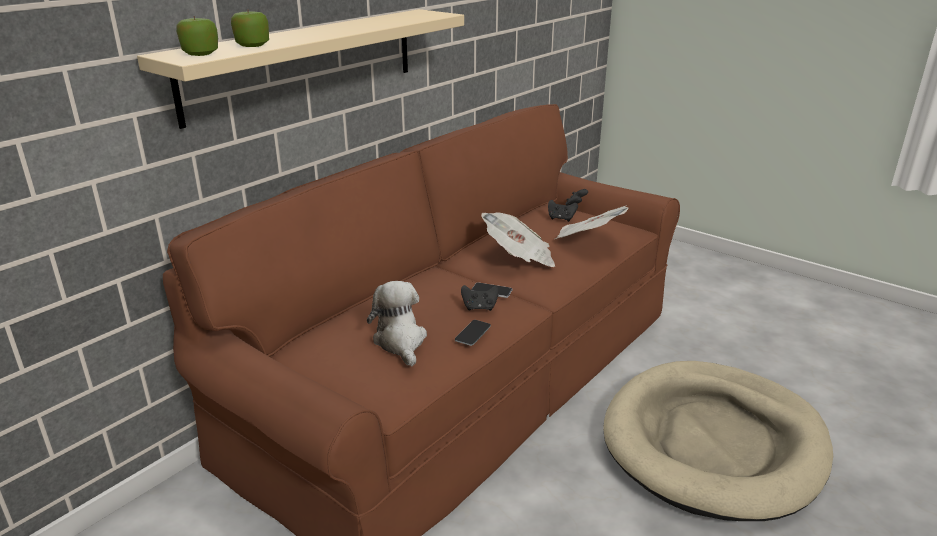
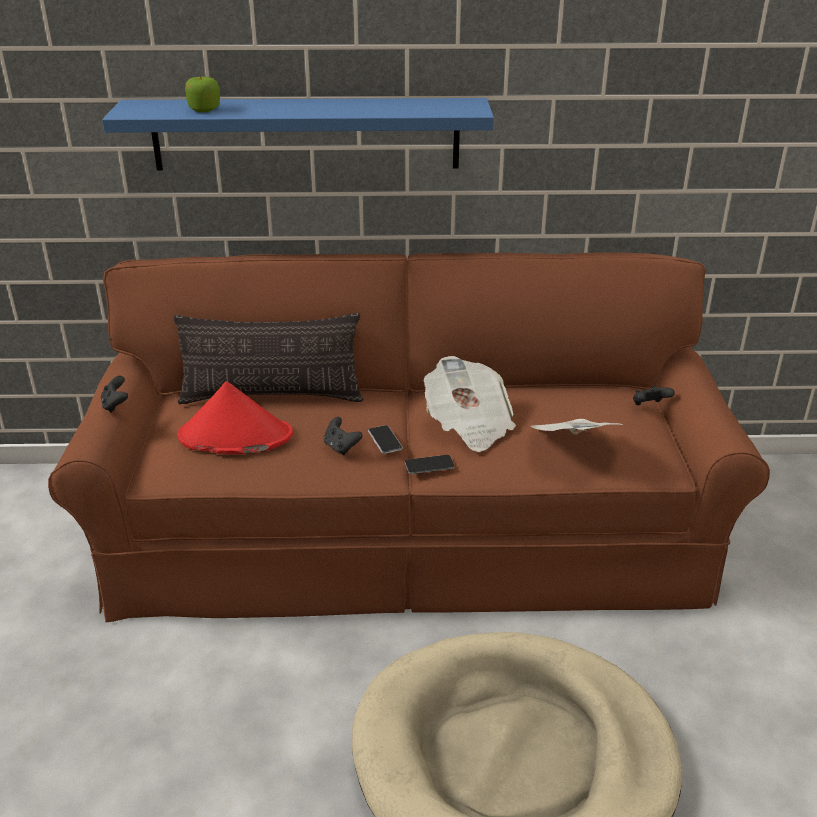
camera: 50 degrees right, 5 degrees up
beige shelf [137,9,464,129] -> blue shelf [102,98,494,171]
apple [176,16,218,56] -> none
plush toy [367,281,427,367] -> red hat [177,381,293,454]
phone [455,320,491,346] -> phone moved to [405,455,454,474]
black game controller [548,200,578,222] -> black game controller moved to [101,376,128,412]
none -> pillow [174,313,364,404]

